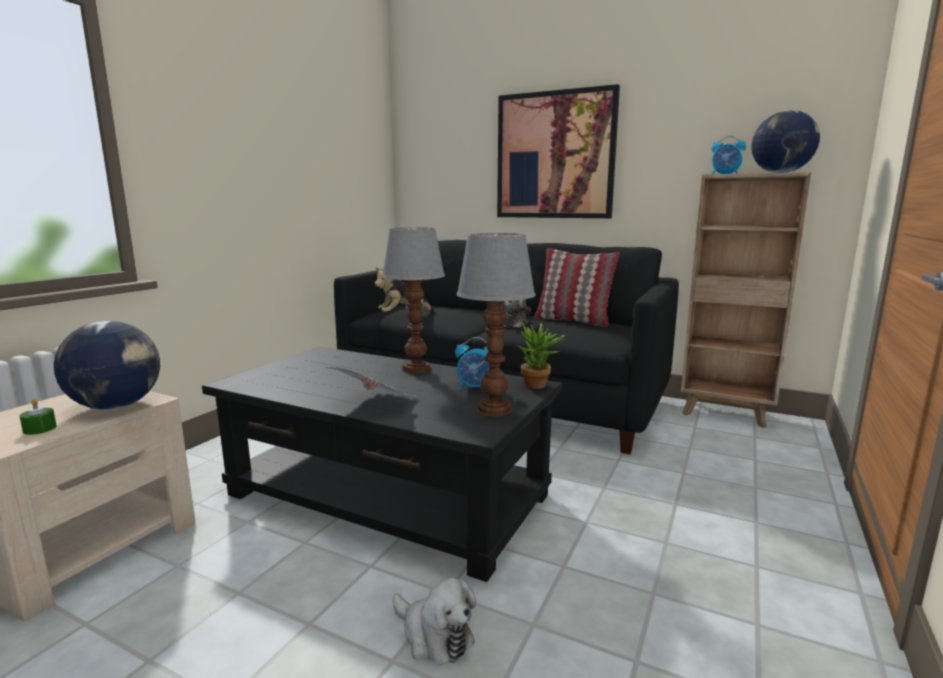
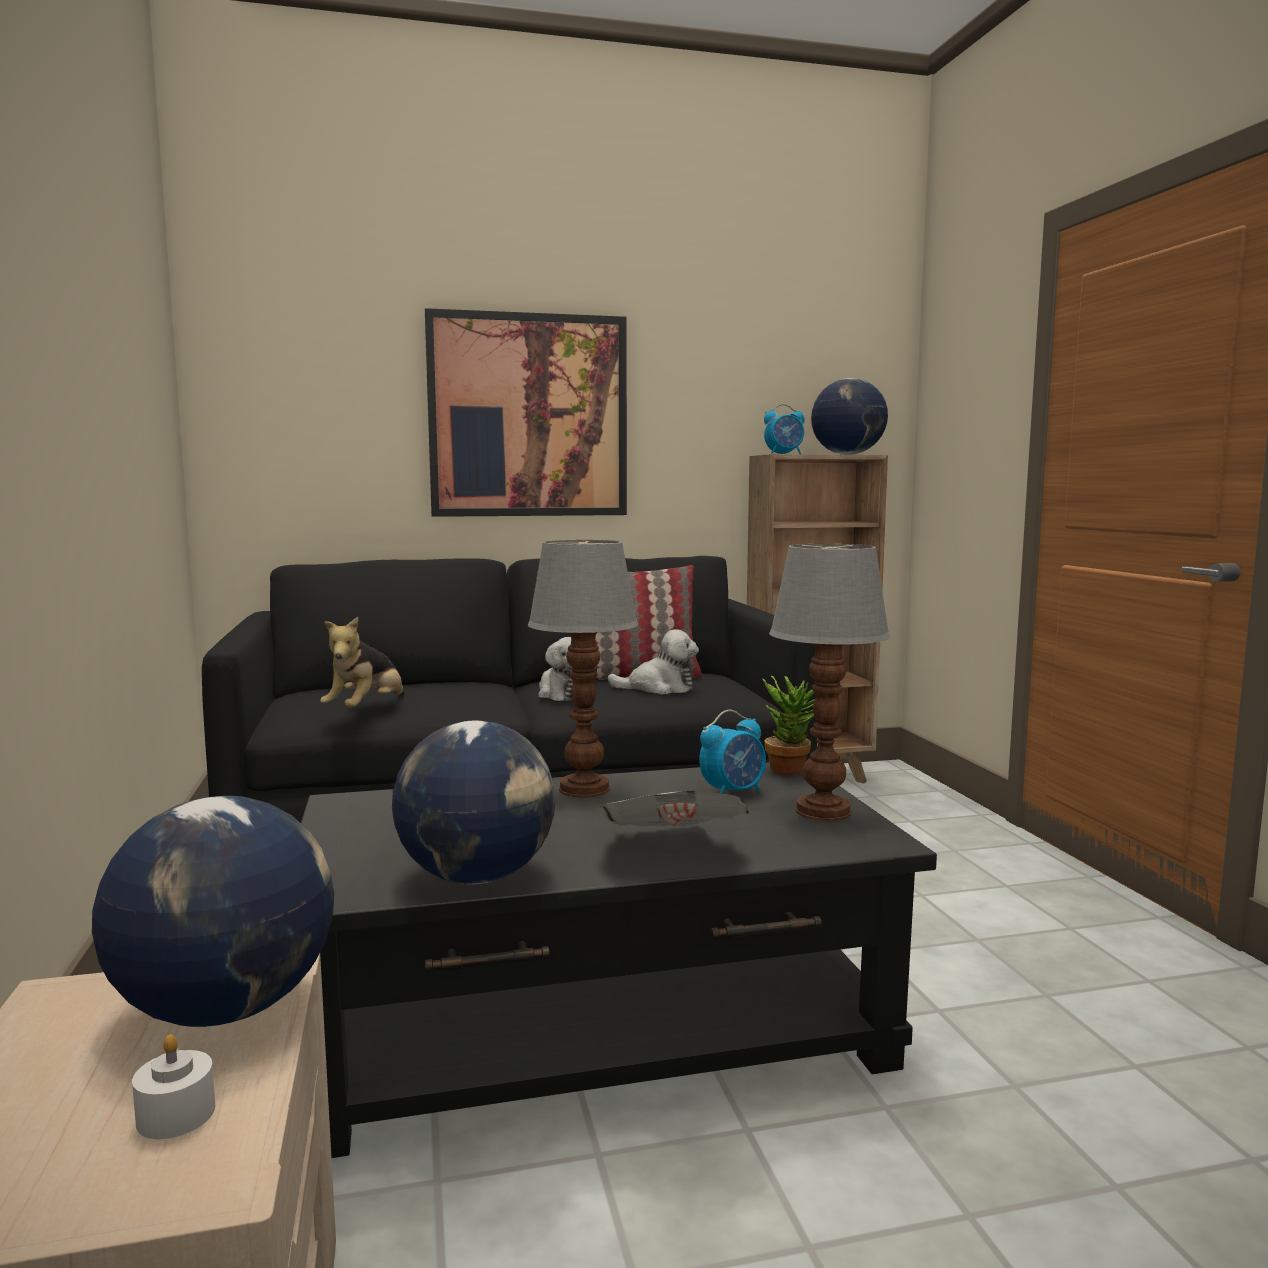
camera: 40 degrees left, 5 degrees down
green candle [19,399,57,435] -> white candle [132,1034,215,1139]
plush toy [393,577,476,664] -> plush toy moved to [607,629,699,695]
none -> globe [392,721,556,884]

